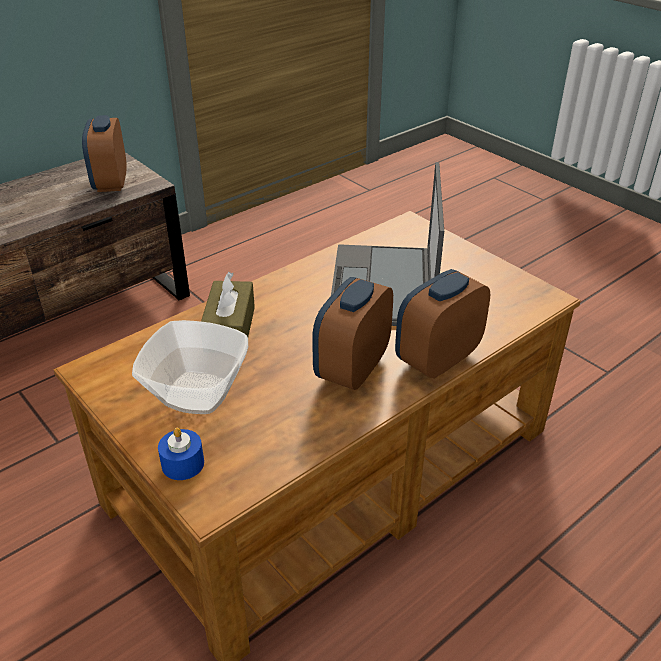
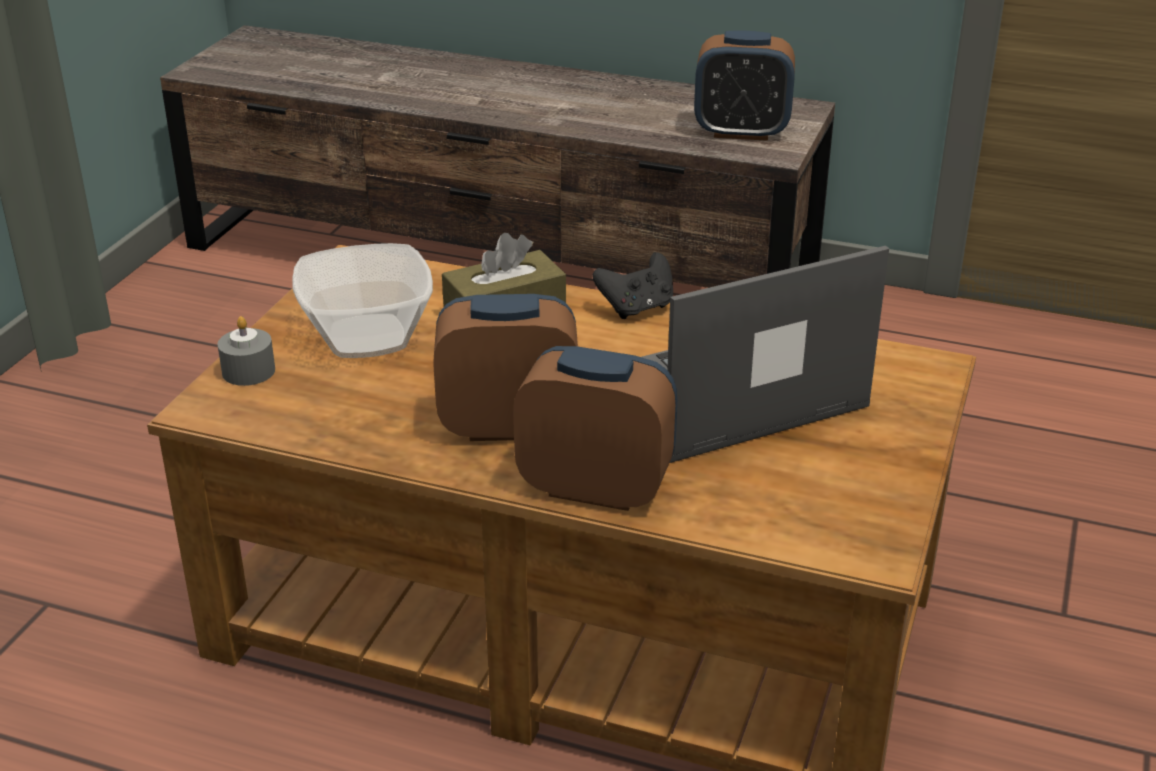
camera: 60 degrees right, 5 degrees down
alarm clock [82,115,127,192] -> alarm clock turned 135 degrees counterclockwise [694,30,795,141]
blue candle [158,428,204,480] -> grey candle [217,316,275,386]
none -> black game controller [593,252,673,319]

